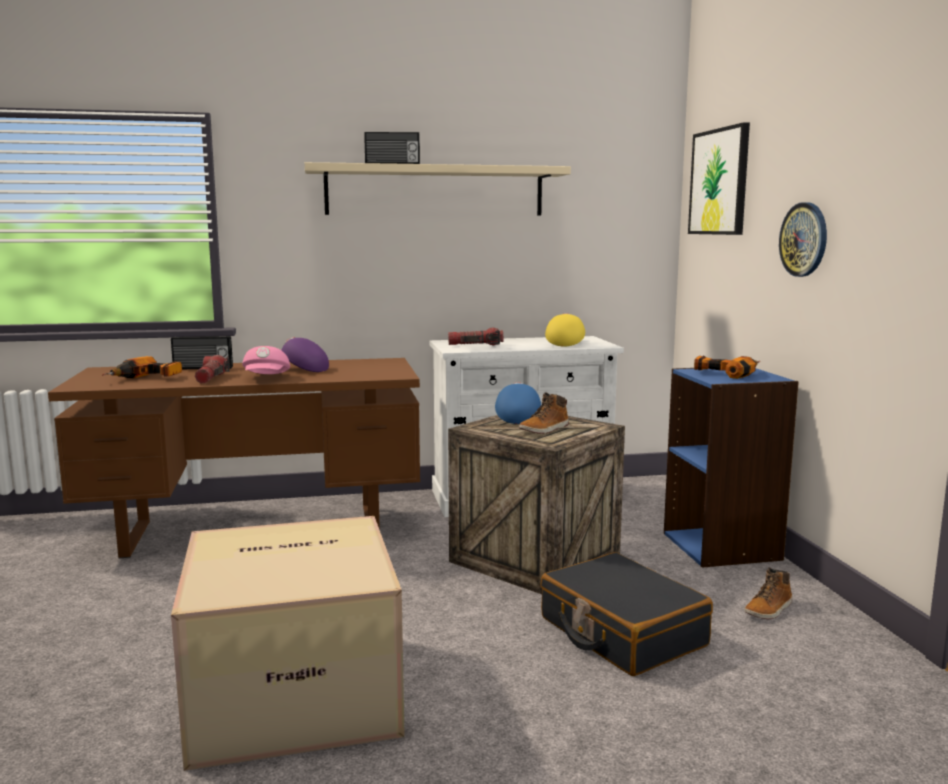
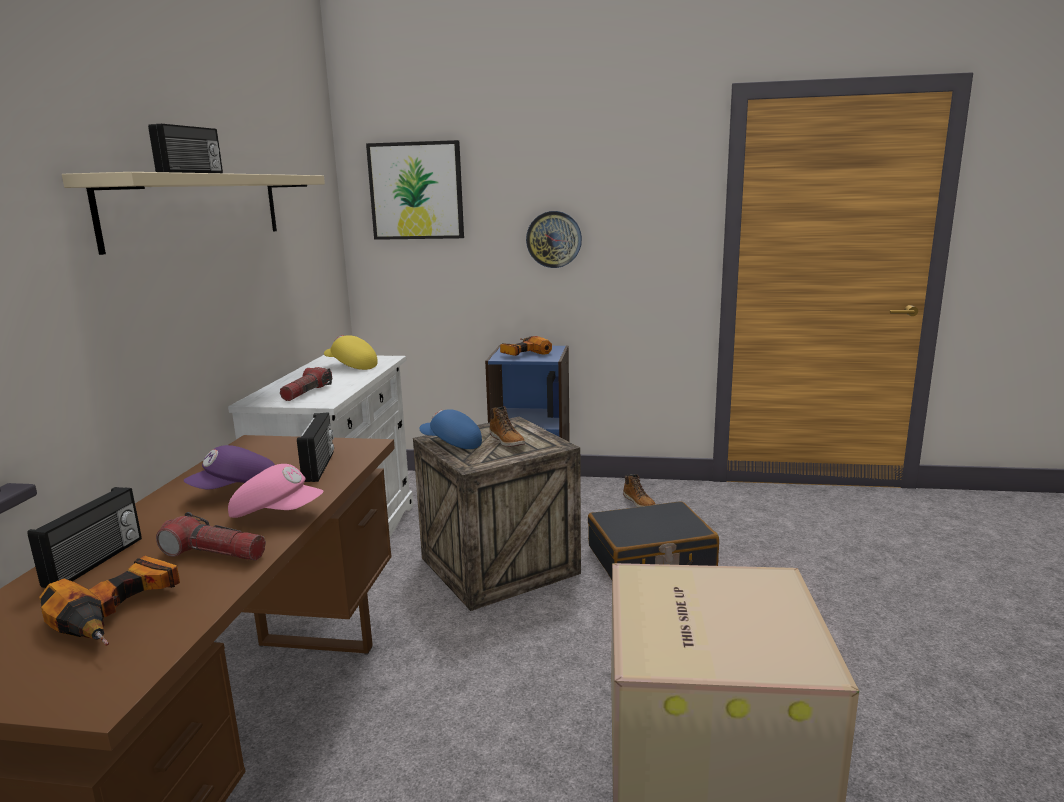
camera: 70 degrees left, 5 degrees up
none -> radio [297,412,334,482]

